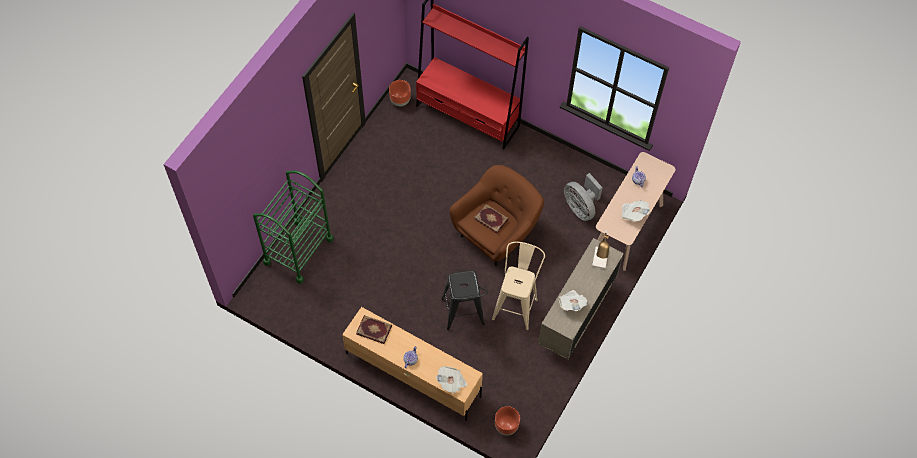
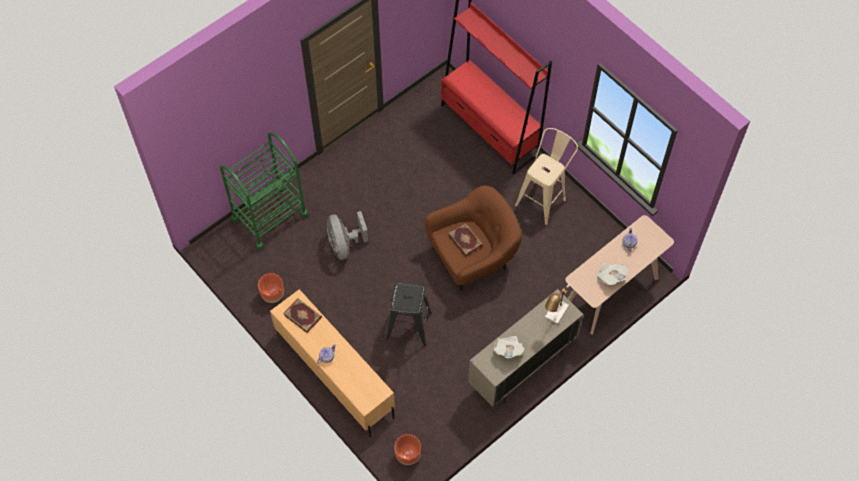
camera: 20 degrees right, 0 degrees up
brown planter [389,80,411,106] -> brown planter moved to [258,273,284,303]
newspaper [436,366,468,393] -> none
beige stool [492,242,545,330] -> beige stool moved to [515,128,578,225]
grey fan [564,173,603,221] -> grey fan moved to [327,211,368,260]

